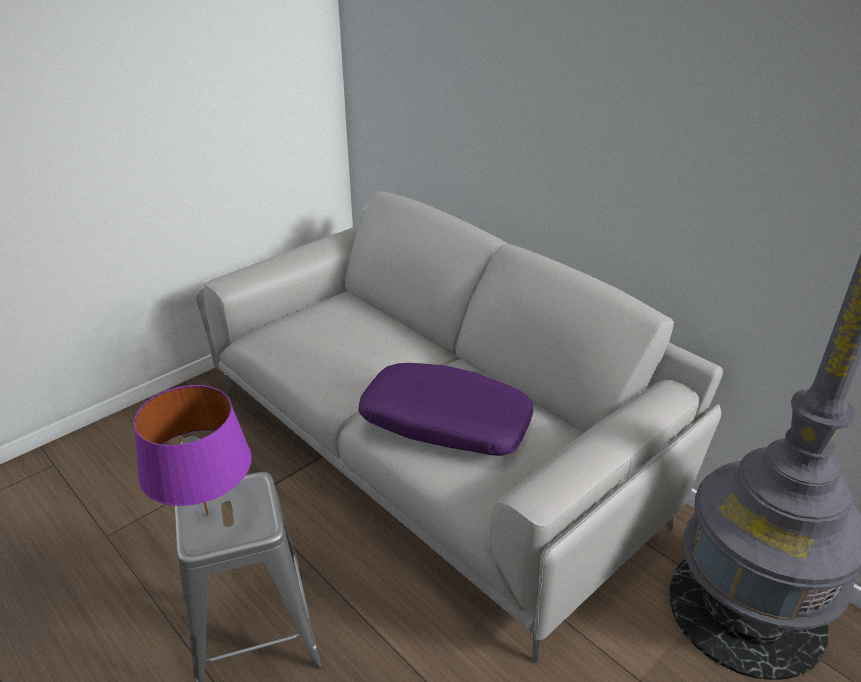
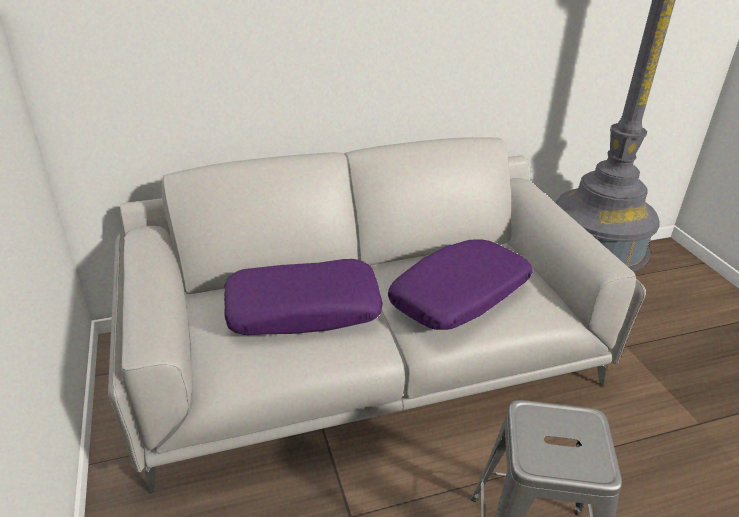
camera: 65 degrees left, 0 degrees up
purple table lamp [134,385,252,516] -> none
none -> purple pillow [224,259,383,335]

